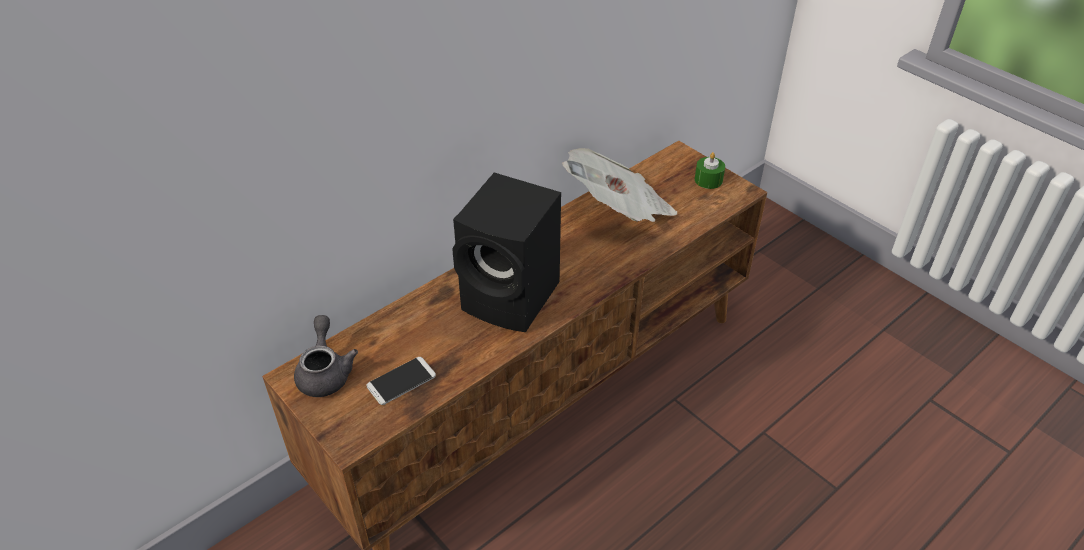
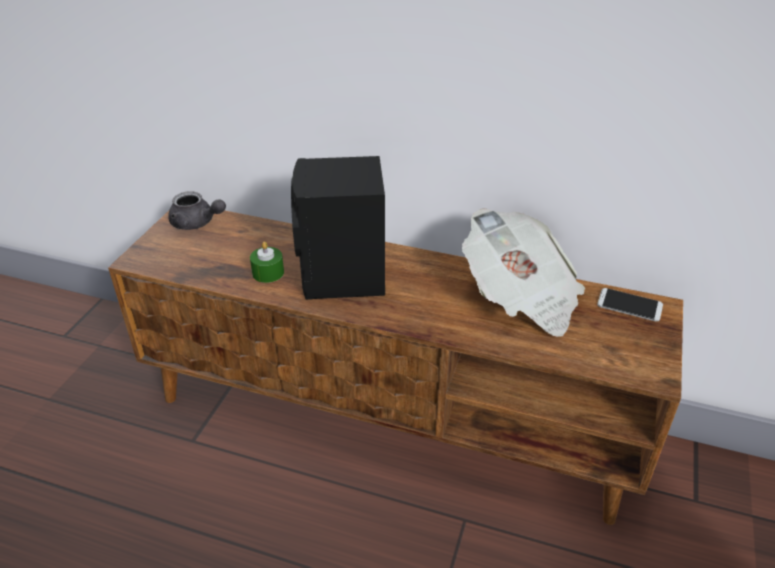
camera: 60 degrees right, 5 degrees down
grey teapot [294,315,358,397] -> grey teapot turned 60 degrees clockwise [168,191,226,230]
phone [366,357,436,405] -> phone moved to [597,288,663,322]
green candle [695,152,725,189] -> green candle moved to [250,242,284,283]

